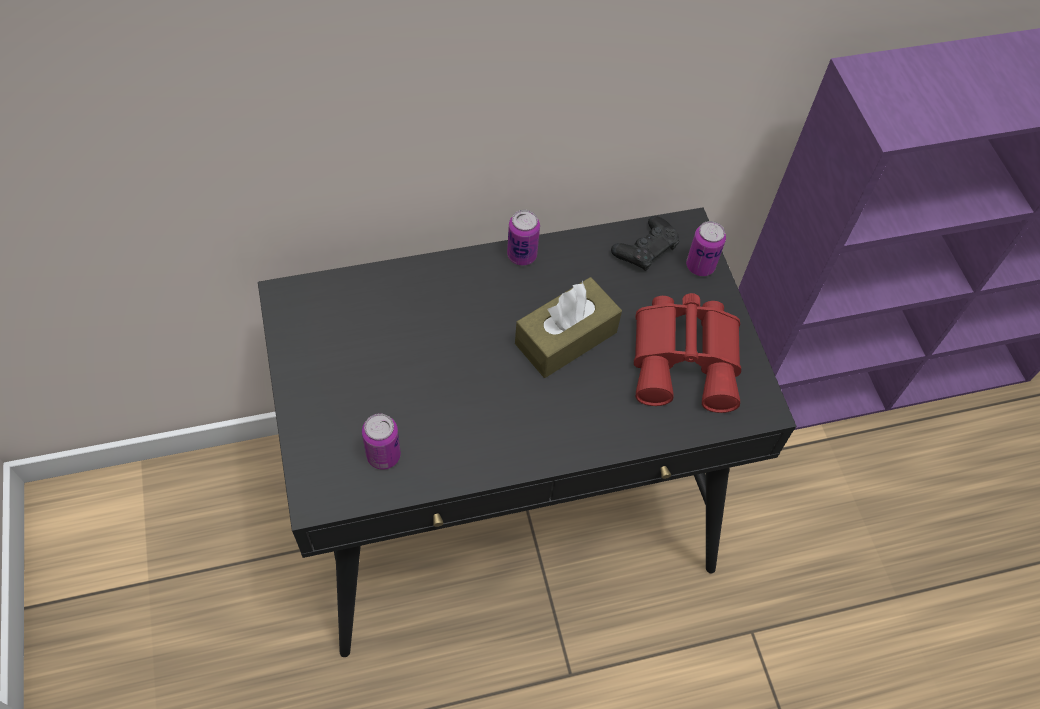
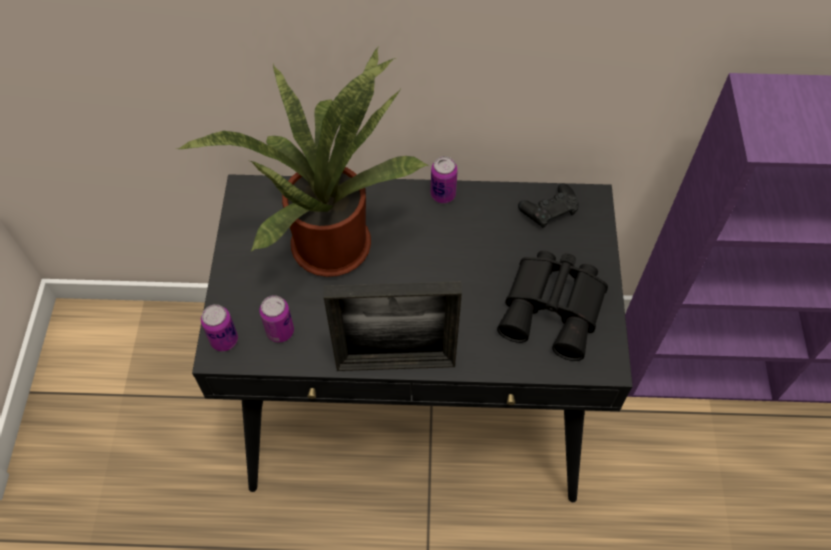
camera: 20 degrees right, 0 degrees up
brown tissue box [515,277,622,378] -> none
red binoculars [634,293,741,413] -> black binoculars [497,251,608,361]
can [686,221,726,276] -> can moved to [201,304,238,351]
none -> potted plant [177,48,429,277]
none -> picture frame [324,282,462,371]

